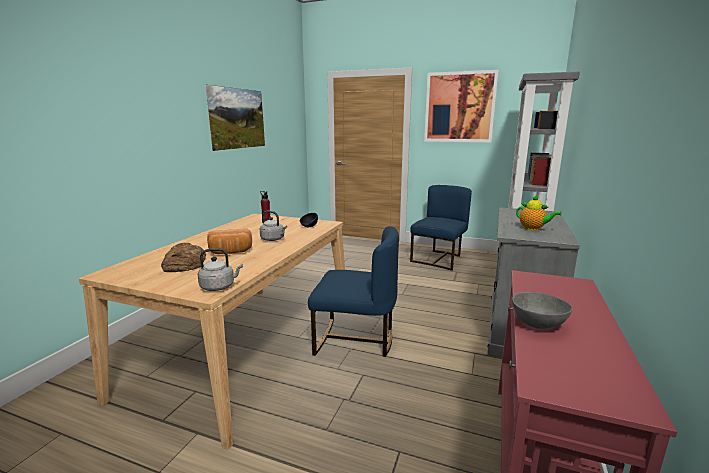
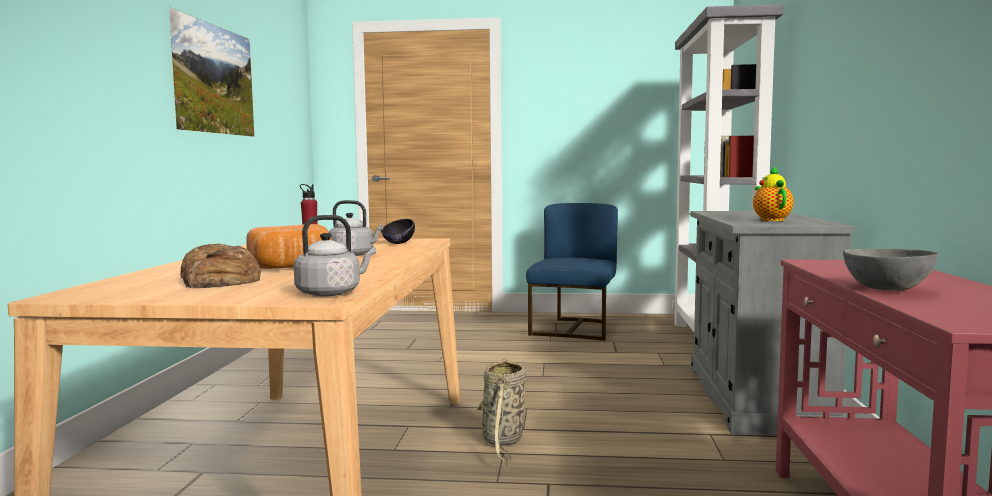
camera: 15 degrees left, 10 degrees down
blue chair [308,226,399,357] -> basket [476,358,526,462]
picture [424,70,499,142] -> none
teapot [516,195,562,230] -> teapot turned 120 degrees counterclockwise [753,166,794,221]

